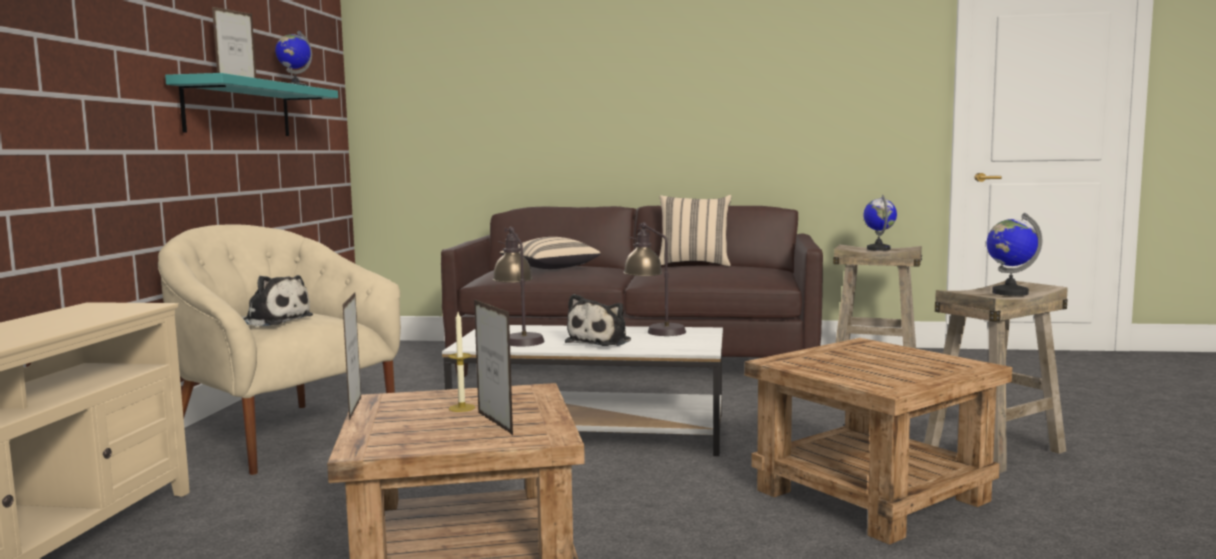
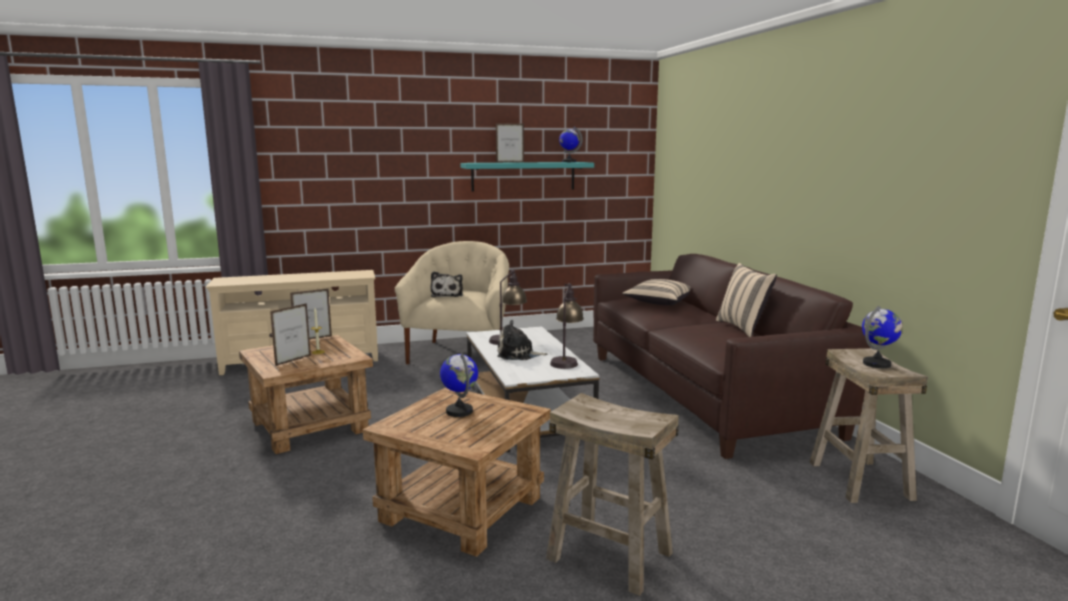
camera: 65 degrees right, 5 degrees up
globe [987,213,1042,296] -> globe moved to [440,353,478,417]

